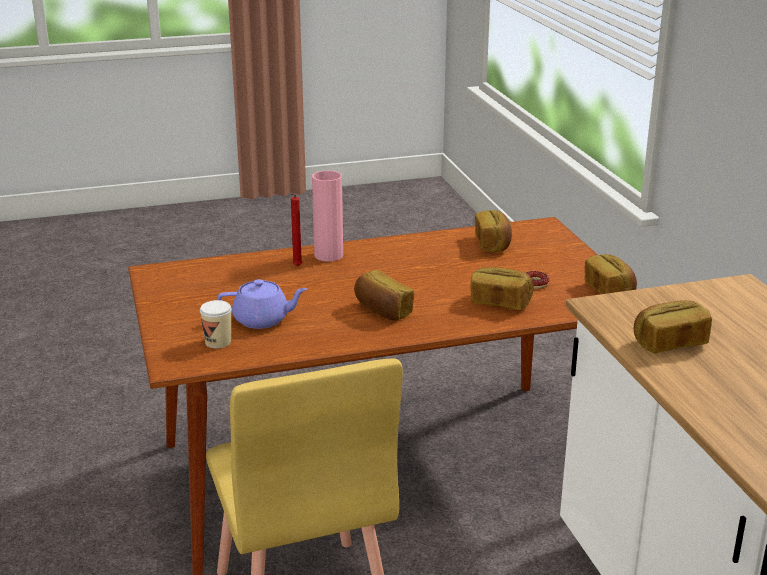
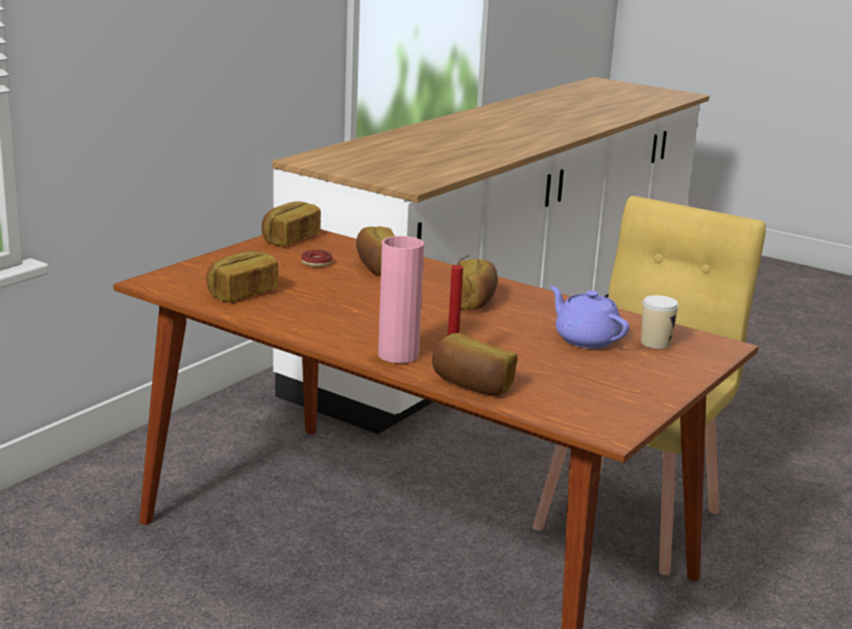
camera: 130 degrees left, 5 degrees down
bread [634,300,712,354] -> bread moved to [432,333,517,396]

